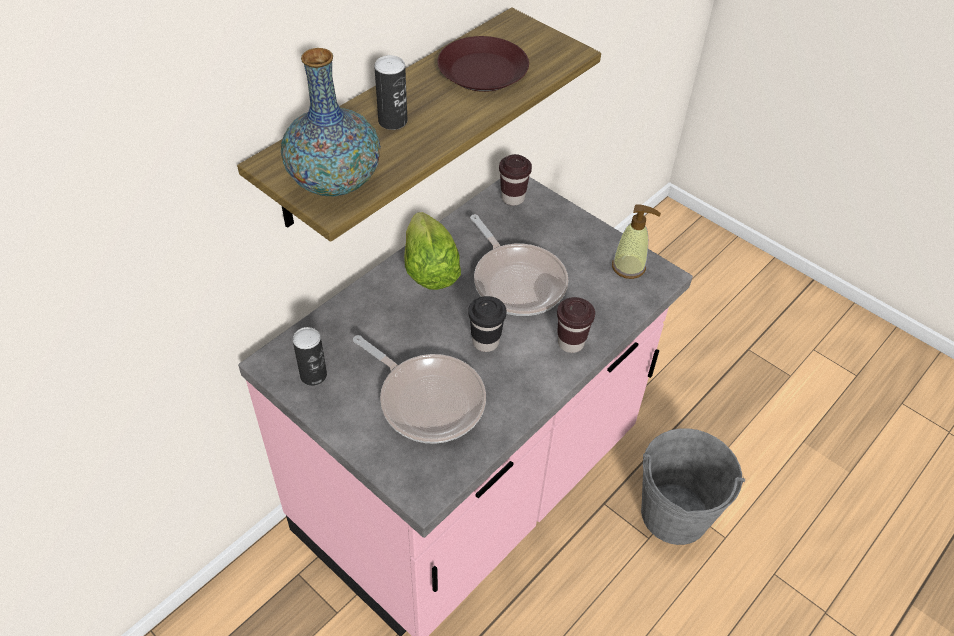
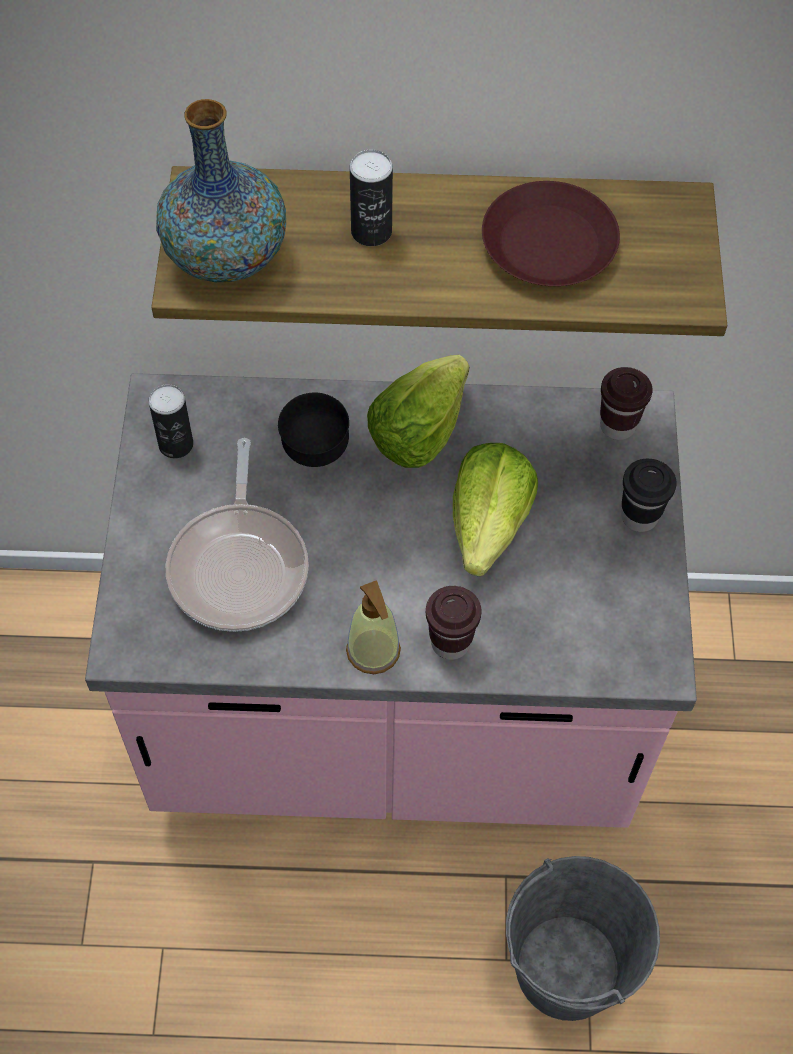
camera: 50 degrees right, 10 degrees up
black cup [468,296,506,352] -> black cup moved to [621,459,677,532]
frying pan [470,214,568,316] -> lettuce [453,443,538,576]
soap dispenser [612,204,661,279] -> soap dispenser moved to [346,580,401,674]
none -> black bowl [278,393,349,467]

